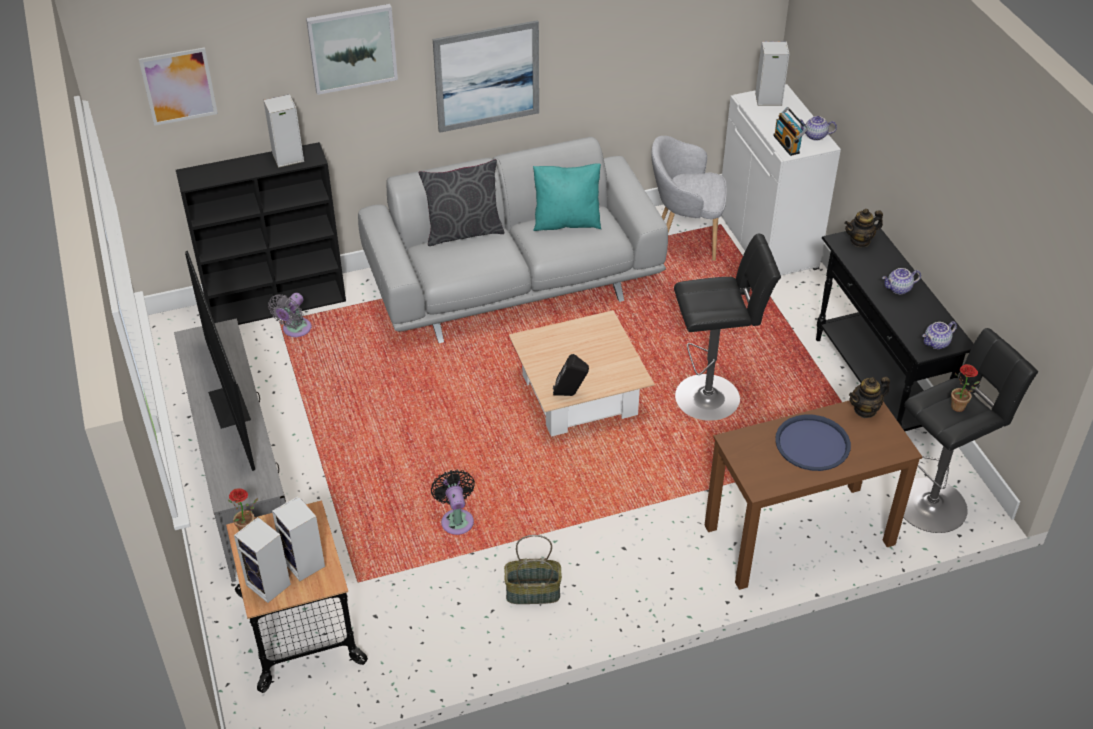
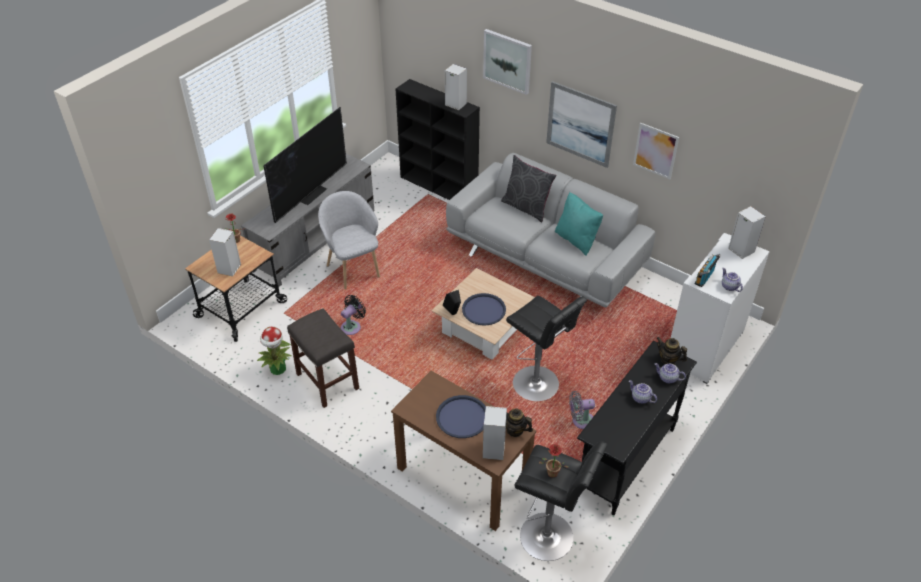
camera: 55 degrees right, 0 degrees up
picture [139,47,218,126] -> picture moved to [633,123,679,179]
speaker [234,517,291,603] -> speaker moved to [483,406,507,460]
grey fan [268,293,311,337] -> grey fan moved to [569,391,595,429]
basket [504,535,562,604] -> grey stool [287,308,359,408]
grey armchair [651,136,727,261] -> grey armchair moved to [318,191,380,289]
teapot [922,321,957,349] -> teapot moved to [655,363,686,383]
none -> potted plant [257,326,291,375]
none -> blue tray [462,293,506,326]

